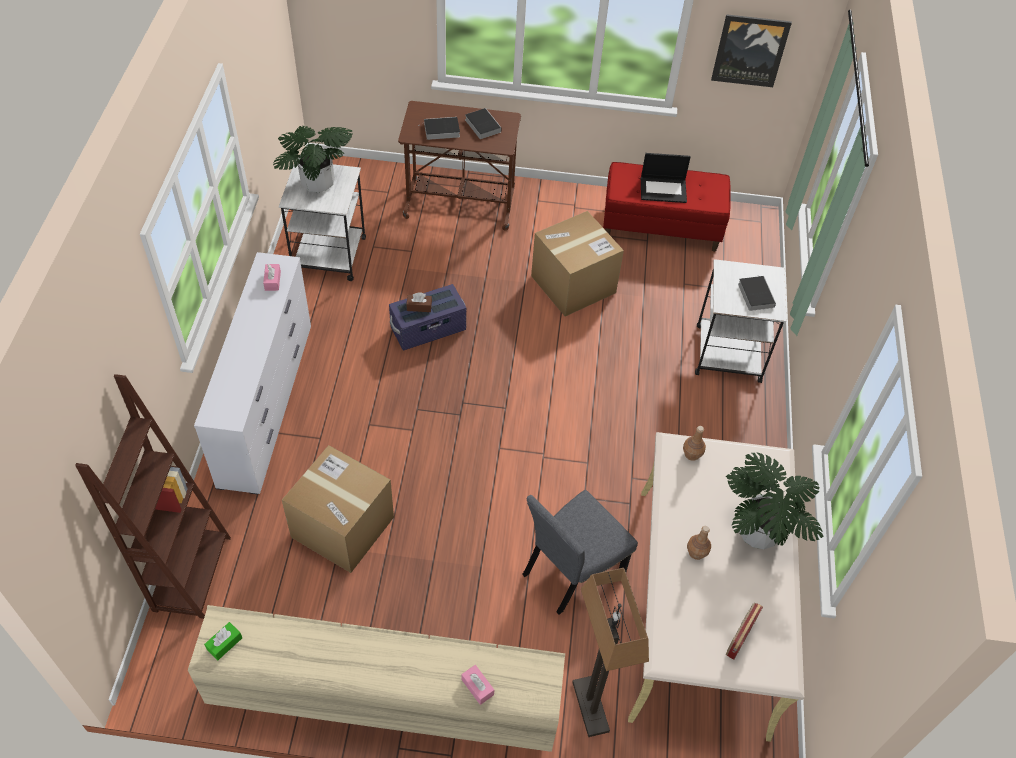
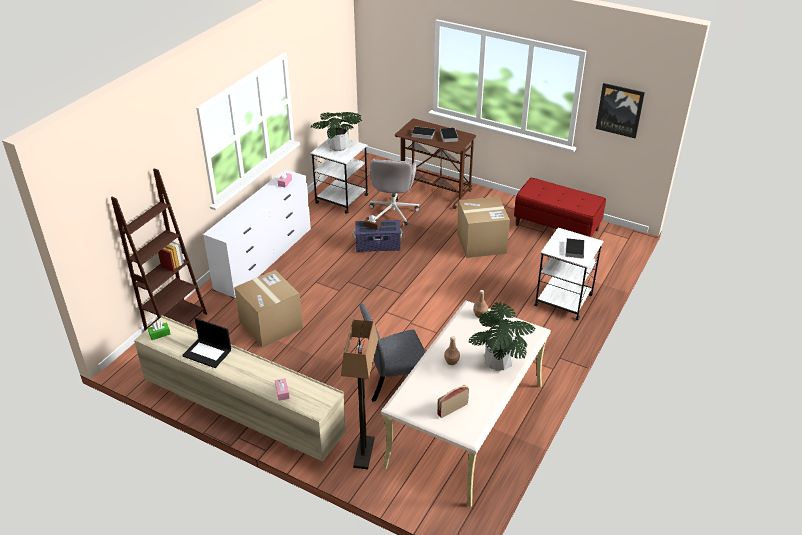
camera: 25 degrees right, 15 degrees down
laptop [641,153,691,203] -> laptop moved to [182,318,231,368]
none -> grey office chair [369,159,419,226]

